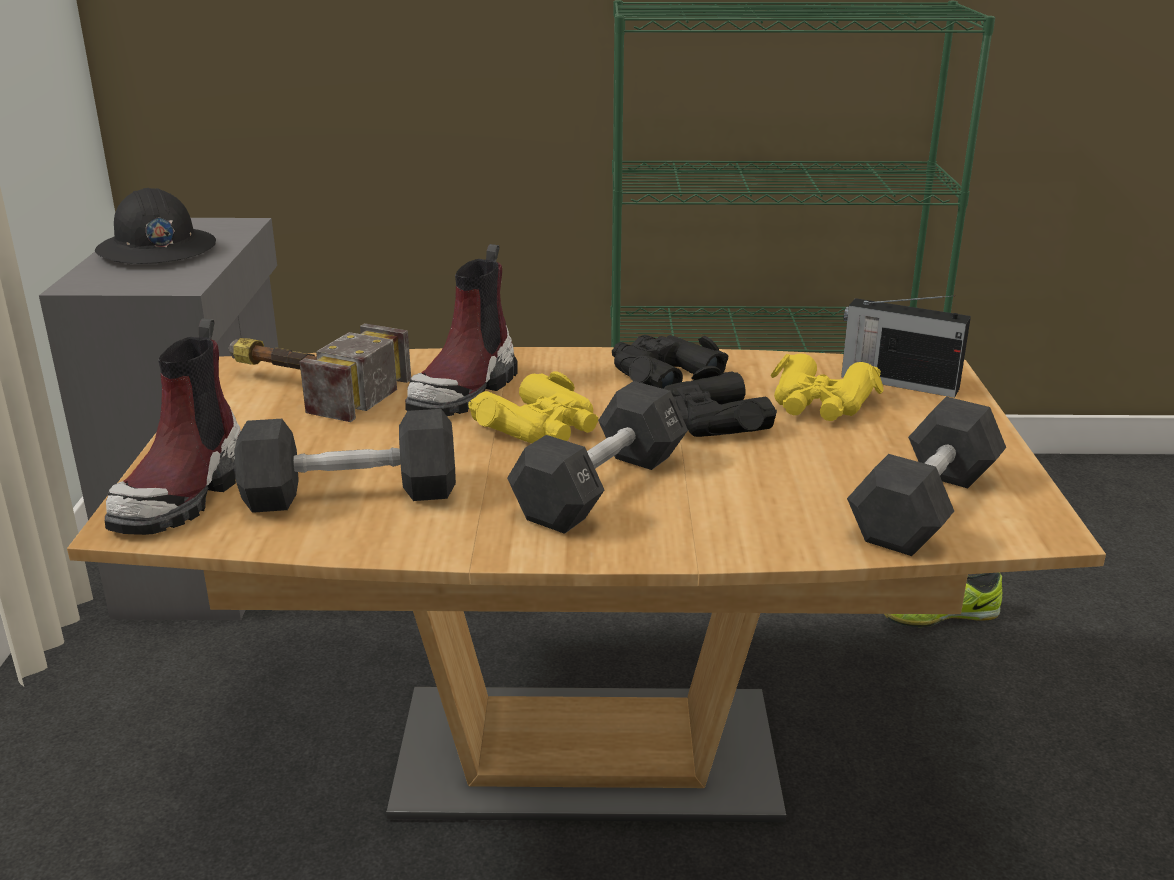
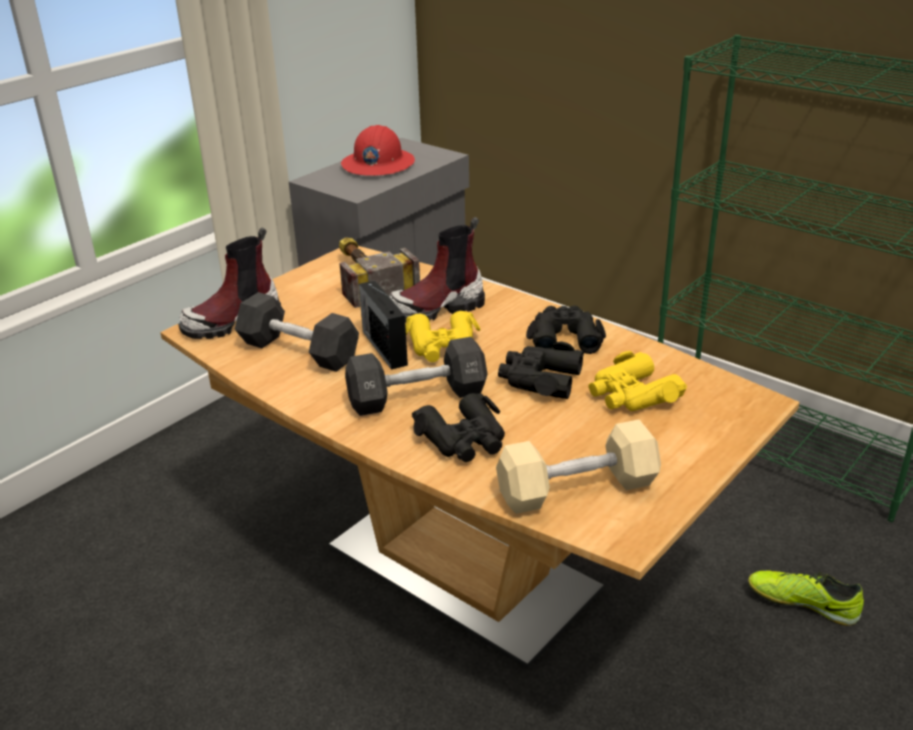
camera: 40 degrees right, 5 degrees up
black hard hat [95,188,216,264] -> red hard hat [341,125,415,176]
radio [841,295,971,398] -> radio moved to [359,280,408,370]
black dumbbell [847,397,1006,556] -> beige dumbbell [496,420,661,514]
none -> black binoculars [412,393,505,462]

